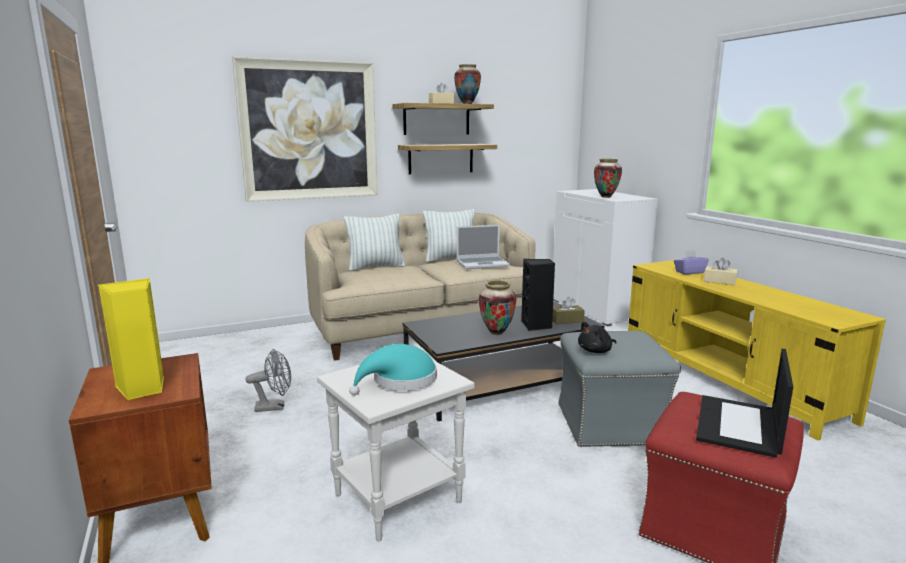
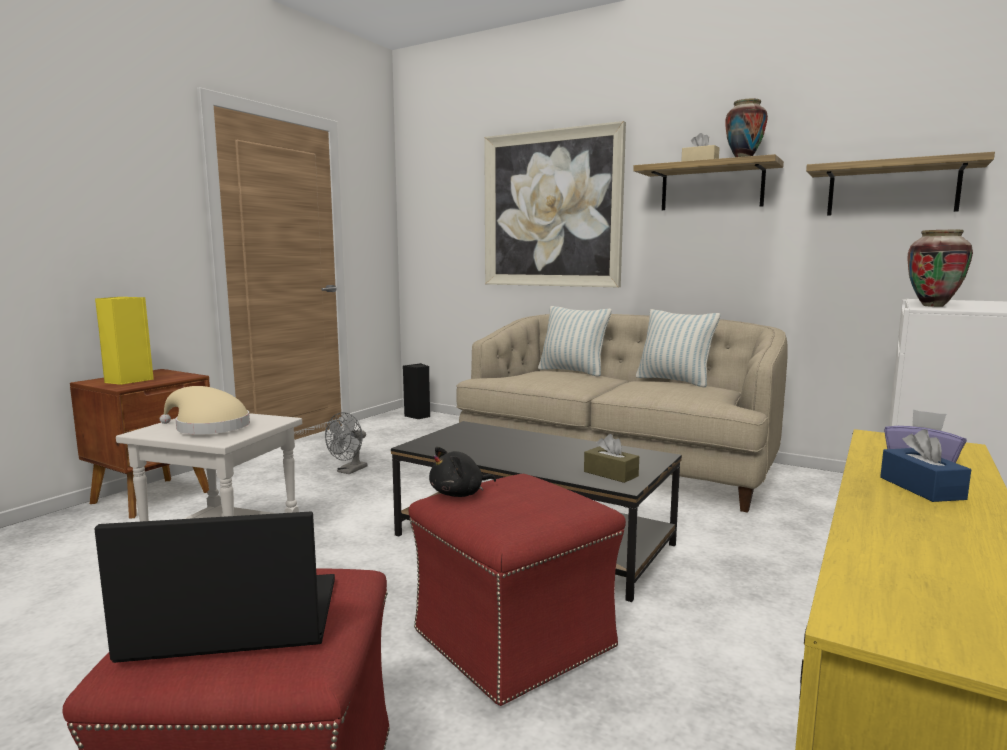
camera: 55 degrees right, 5 degrees down
grey fan [245,349,291,412] -> grey fan turned 75 degrees clockwise [325,412,367,474]
turquoise hat [349,344,437,395] -> beige hat [160,386,250,434]
shelf [398,144,497,174] -> shelf moved to [806,152,995,216]
laptop [457,225,510,269] -> none
vase [479,280,516,335] -> none
black speaker [521,259,555,331] -> black speaker moved to [403,363,430,419]
grey ottoman [558,331,681,447] -> red ottoman [409,474,626,706]
black plush toy [578,322,616,353] -> black plush toy turned 60 degrees counterclockwise [429,447,496,497]
beige tissue box [704,258,738,285] -> blue tissue box [880,429,971,502]

